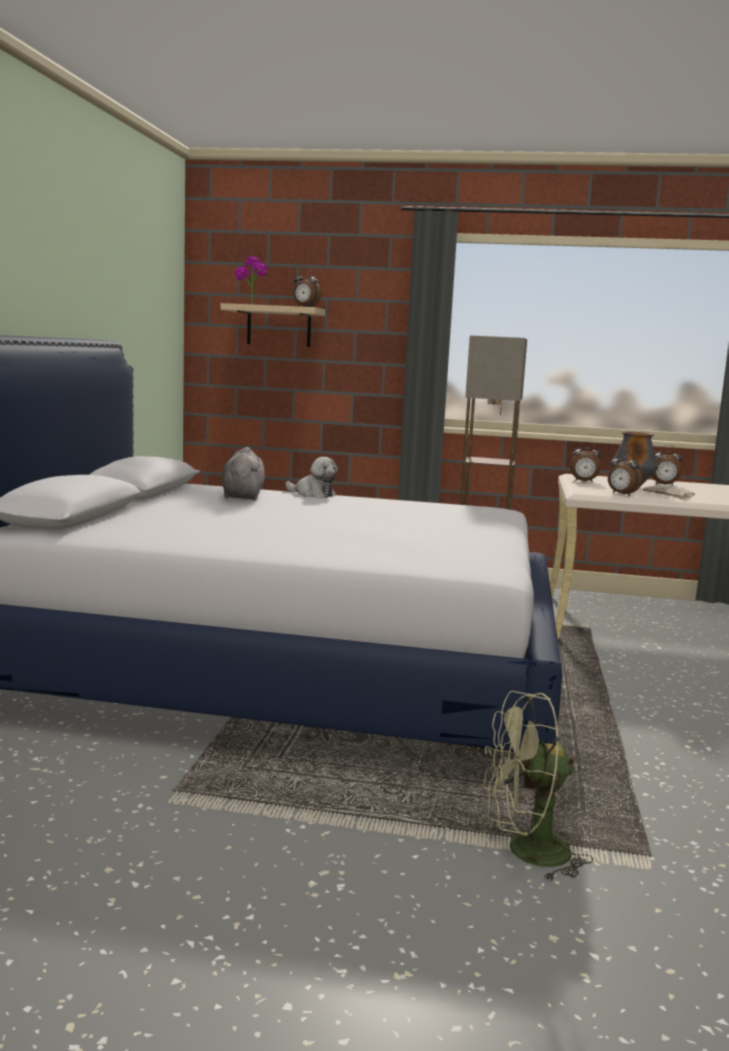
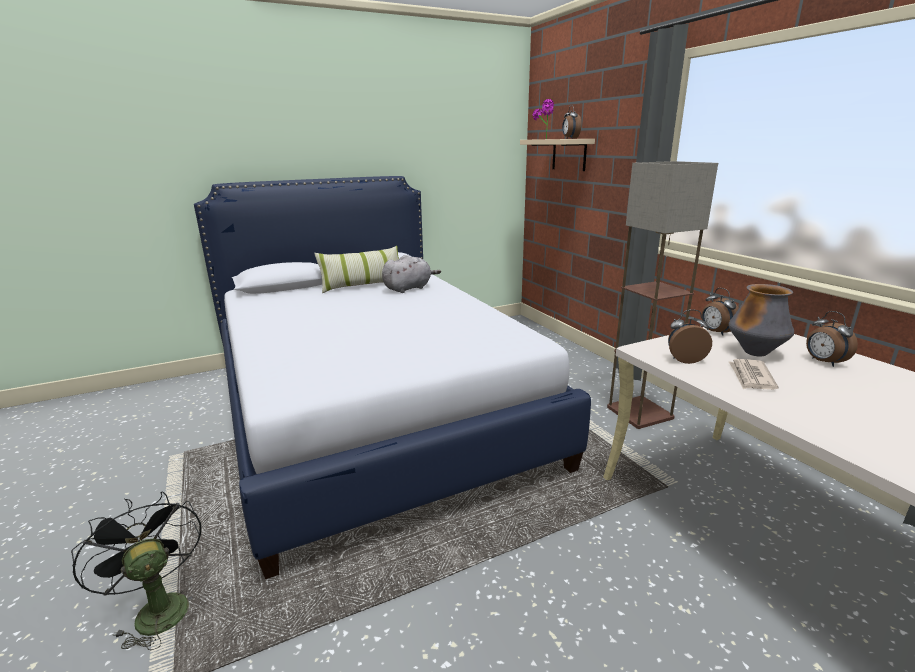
camera: 55 degrees right, 10 degrees up
plush toy [285,457,338,498] -> none
green fan [482,691,593,882] -> black fan [71,491,201,651]
alarm clock [608,451,643,496] -> alarm clock turned 90 degrees clockwise [668,309,712,364]
none -> pillow [314,246,399,293]

